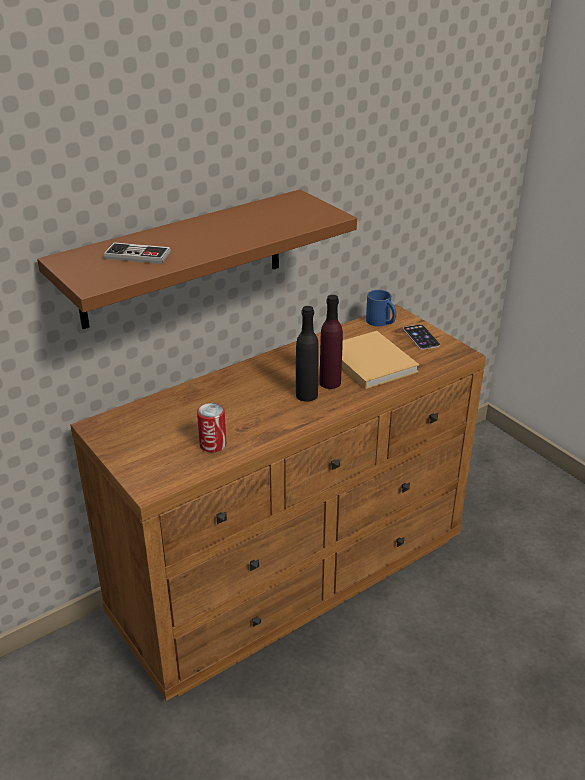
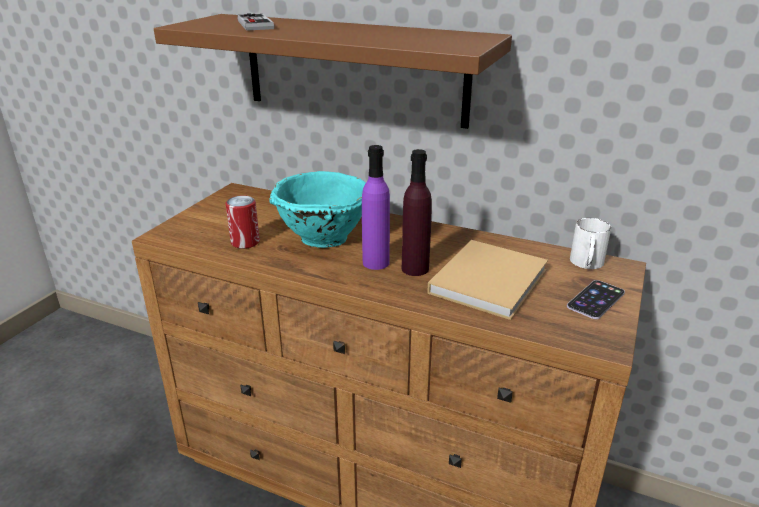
camera: 60 degrees right, 5 degrees down
black bottle [296,306,319,402] -> purple bottle [362,145,390,270]
blue mug [366,290,396,326] -> white mug [570,218,611,269]
none -> turquoise bowl [269,171,366,248]

